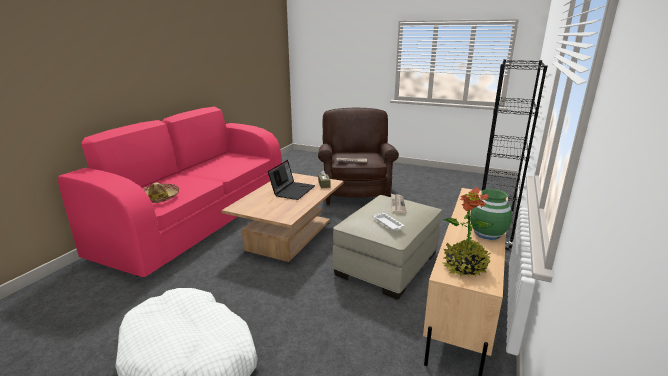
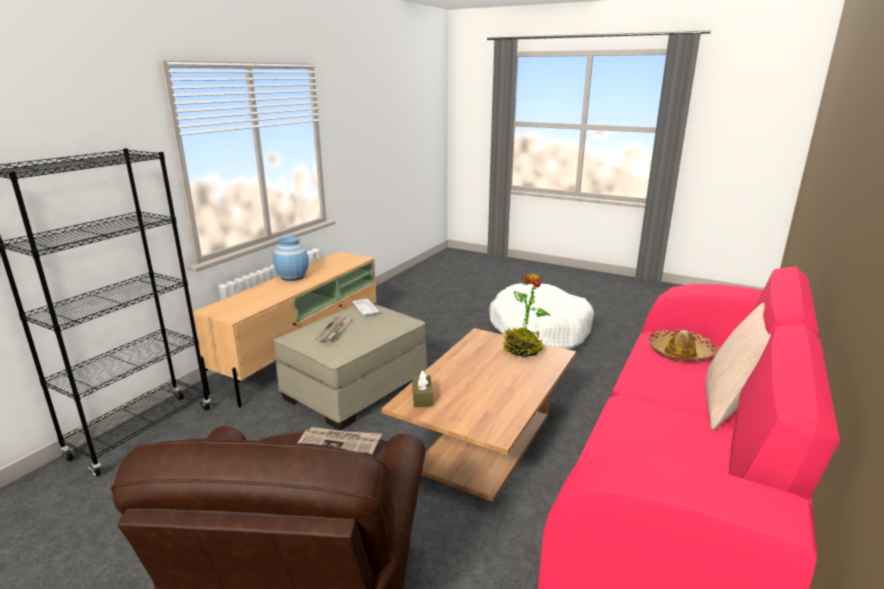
camera: 175 degrees left, 0 degrees up
laptop [268,160,315,200] -> none
potted plant [442,186,493,277] -> potted plant moved to [502,274,550,357]
green vase [470,189,512,240] -> blue vase [273,236,309,281]
none -> beige pillow [706,303,771,431]

